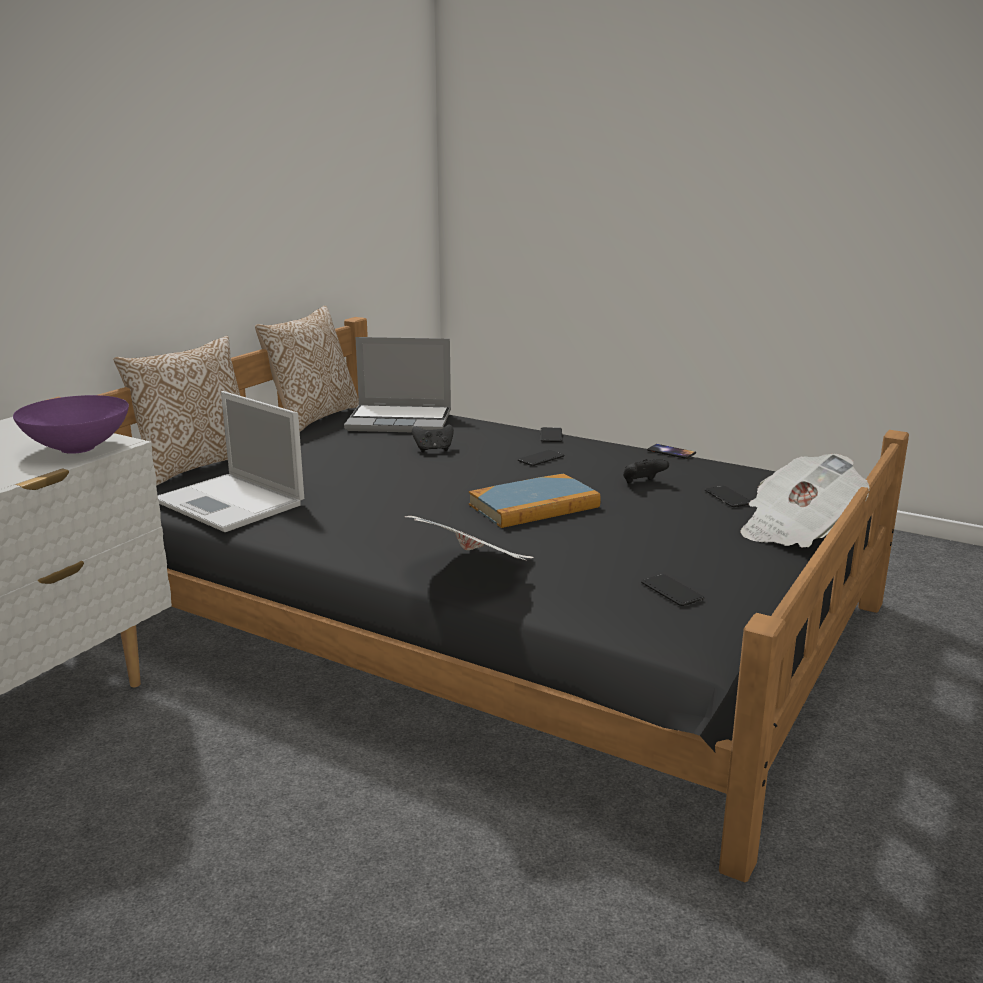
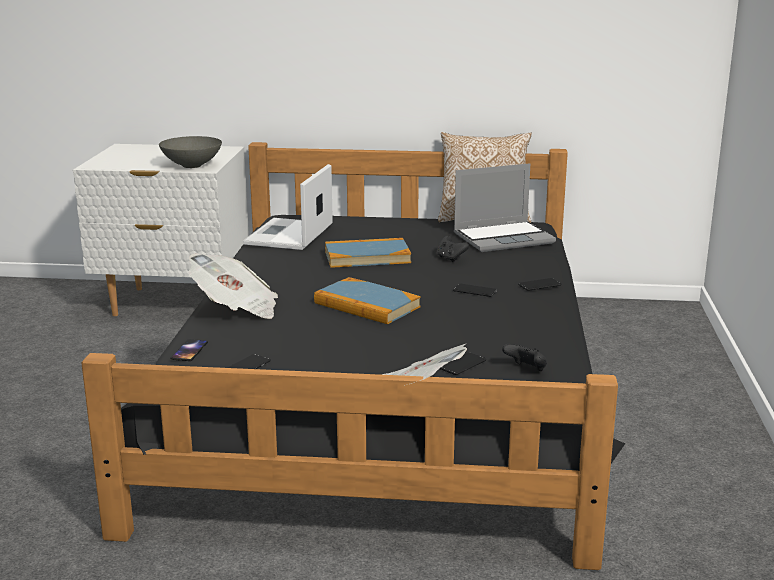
camera: 65 degrees right, 0 degrees up
purple bowl [13,395,129,454] -> grey bowl [159,136,222,168]
pillow [113,336,240,486] -> none
laptop [344,337,451,432] -> laptop turned 90 degrees counterclockwise [454,163,556,252]
black game controller [623,459,669,483] -> black game controller moved to [502,344,547,371]
phone [647,444,696,459] -> phone moved to [170,339,208,361]
none -> book [325,238,411,268]

